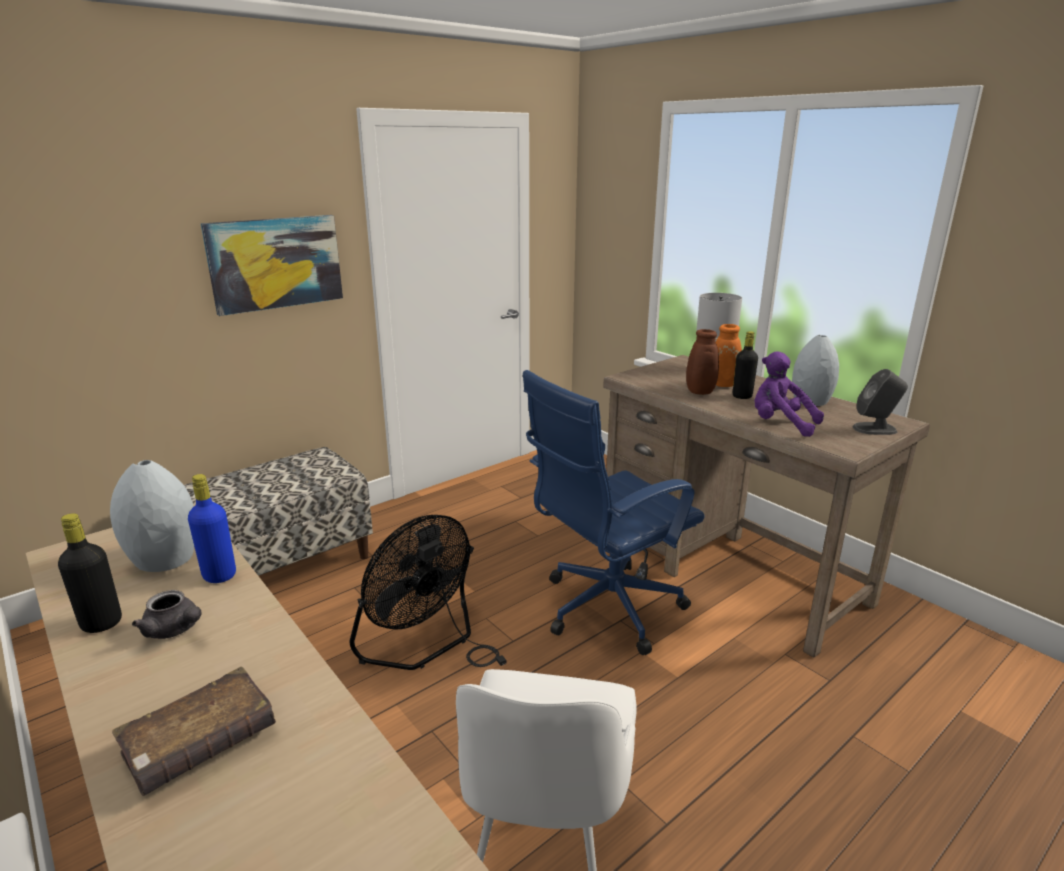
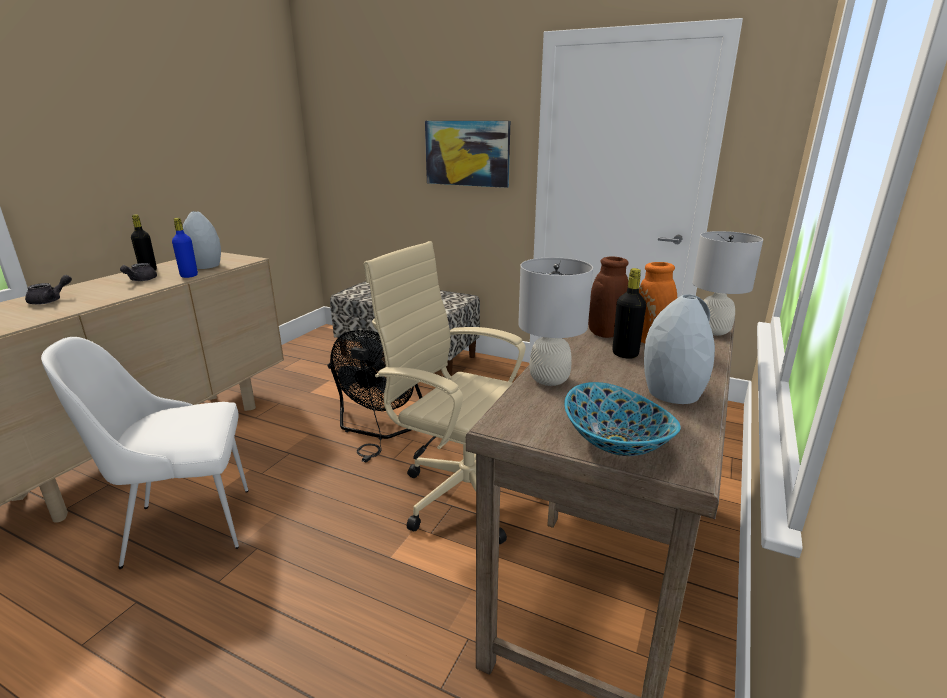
camera: 65 degrees right, 0 degrees up
brown book [112,666,276,796] -> grey teapot [25,275,72,305]
blue office chair [523,370,704,655] -> beige office chair [364,241,526,544]
purple plush toy [754,351,824,437] -> grey table lamp [518,257,593,386]
grey speaker [853,369,908,435] -> bowl [564,382,681,456]

